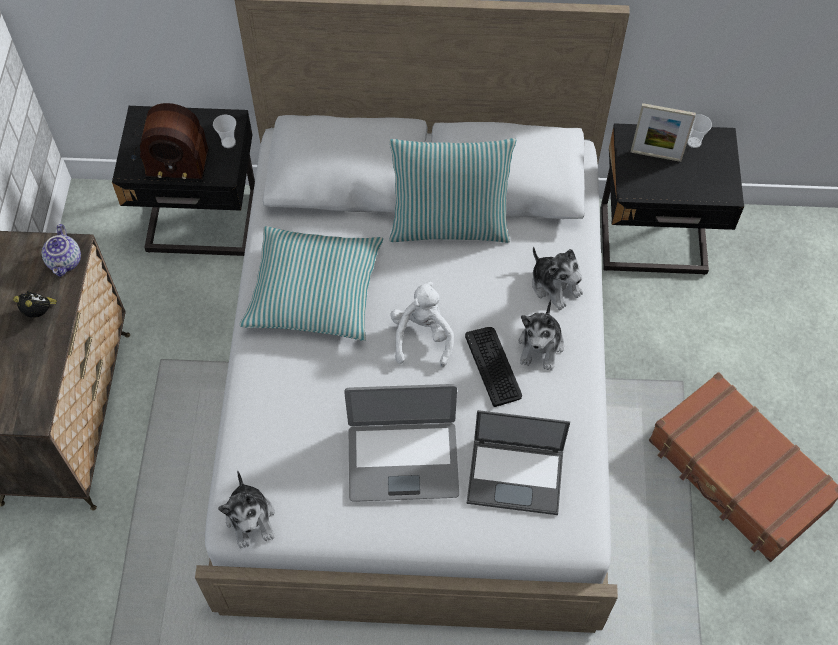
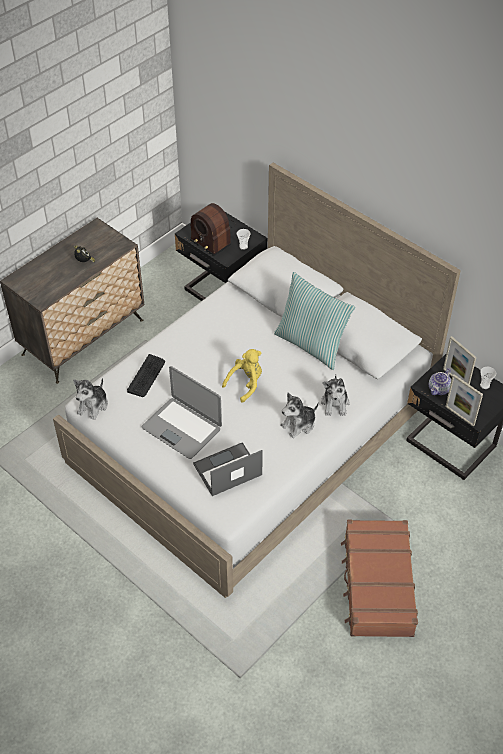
camera: 40 degrees right, 10 degrees down
teapot [42,224,81,277] -> teapot moved to [429,368,451,395]
pillow [239,226,383,341] -> none
white plush toy [390,281,454,367] -> yellow plush toy [222,349,262,403]
keyboard [465,327,522,407] -> keyboard moved to [127,354,165,397]
laptop [467,410,570,515] -> laptop turned 105 degrees clockwise [193,442,263,496]
none -> picture frame [445,374,483,427]

